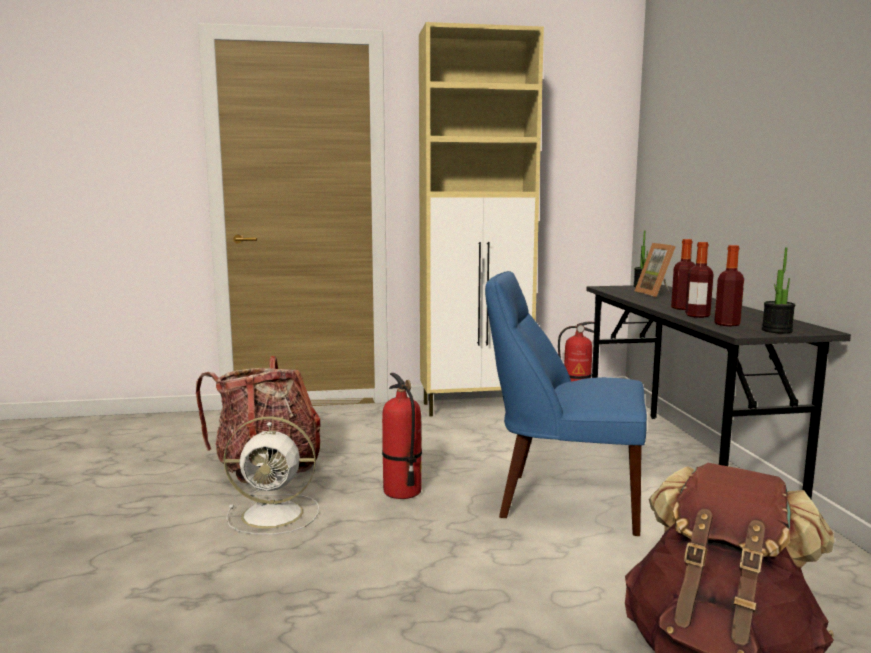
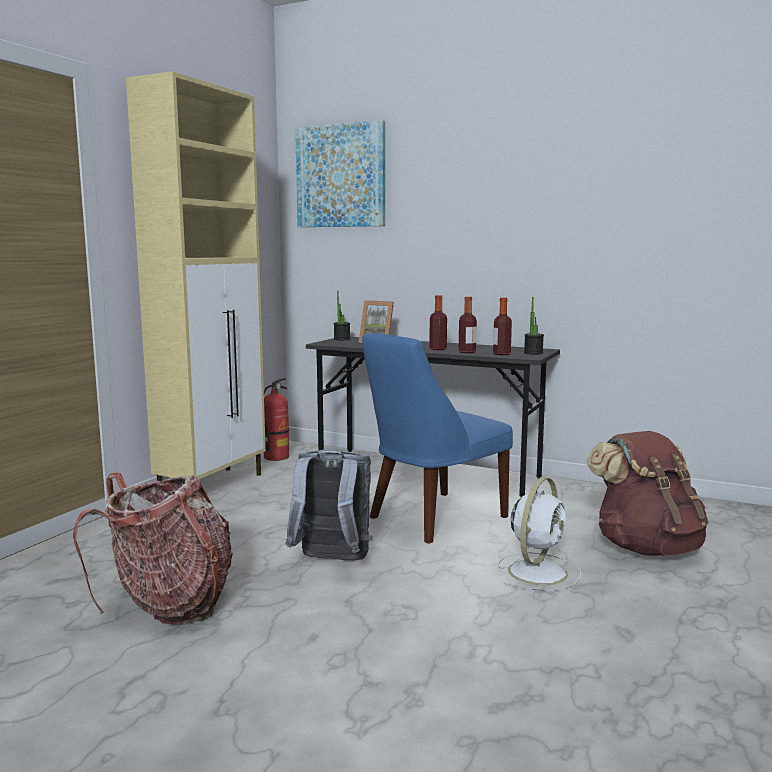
camera: 55 degrees left, 0 degrees up
white fan [224,417,319,535] -> white fan moved to [498,477,581,591]
fire extinguisher [382,373,422,499] -> grey backpack [286,449,373,561]
none -> picture [295,120,385,227]

